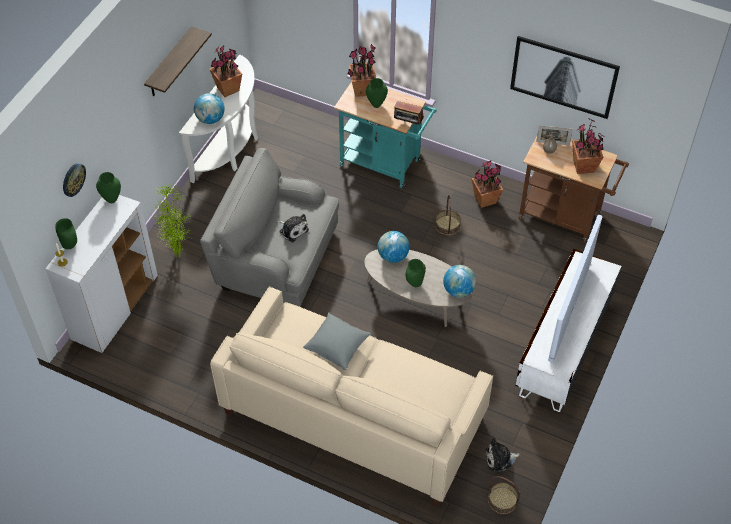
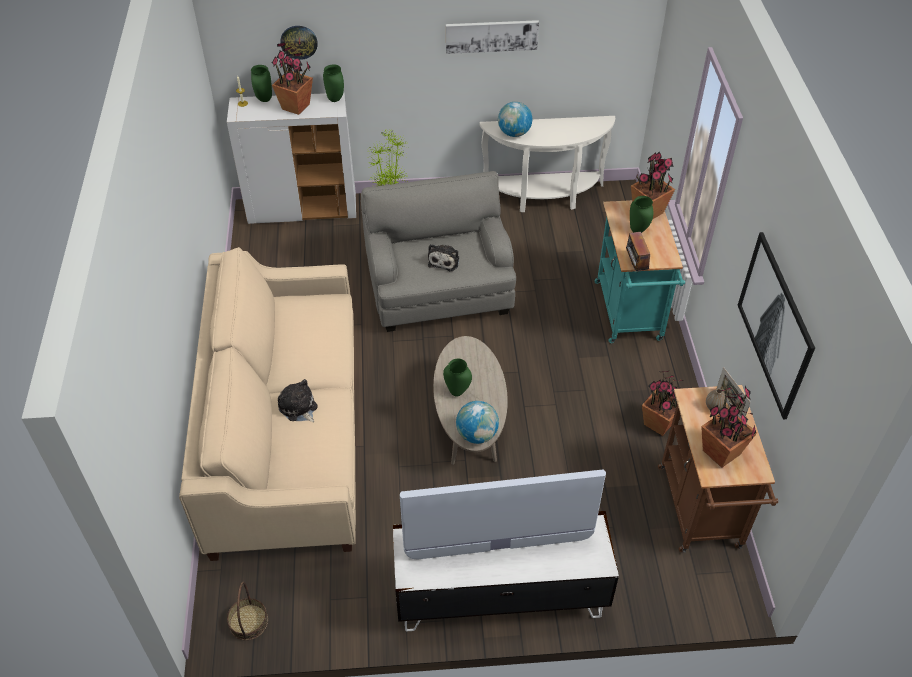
camera: 60 degrees right, 5 degrees down
shelf [144,26,212,96] -> picture [446,20,539,54]
potted plant [210,45,242,97] -> potted plant moved to [272,43,313,115]
grey pillow [303,312,371,370] -> none
globe [378,231,409,263] -> none
basket [435,195,461,235] -> none
plush toy [485,438,520,472] -> plush toy moved to [278,379,318,423]

